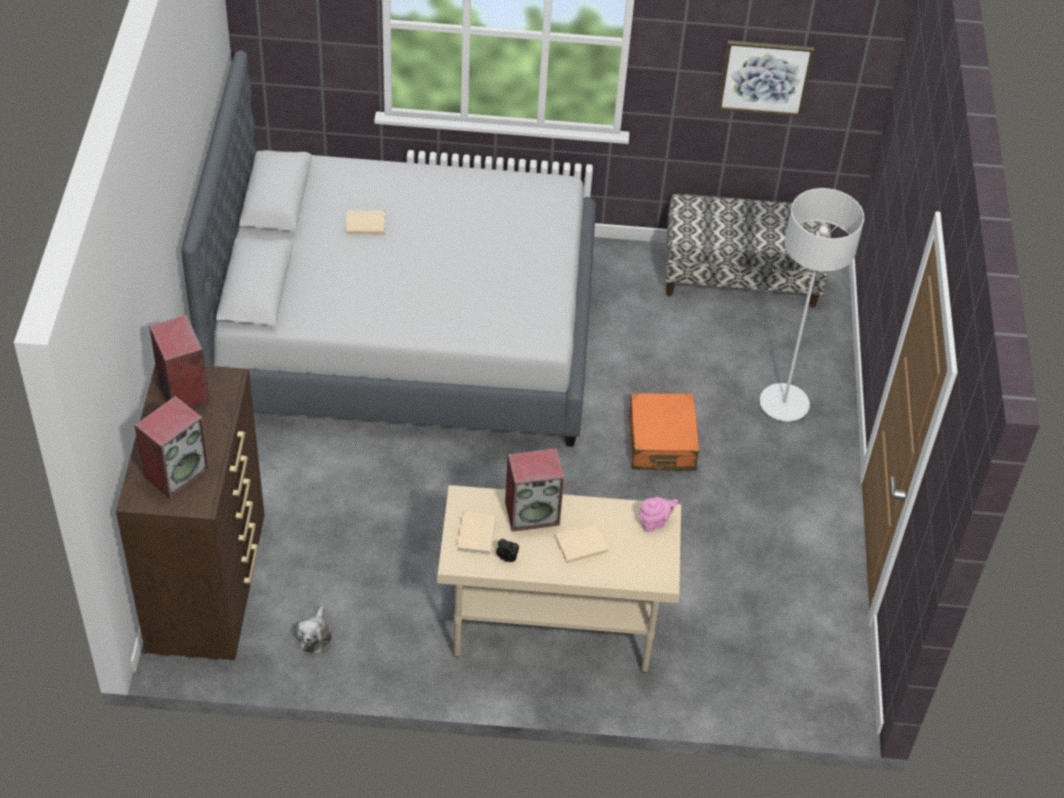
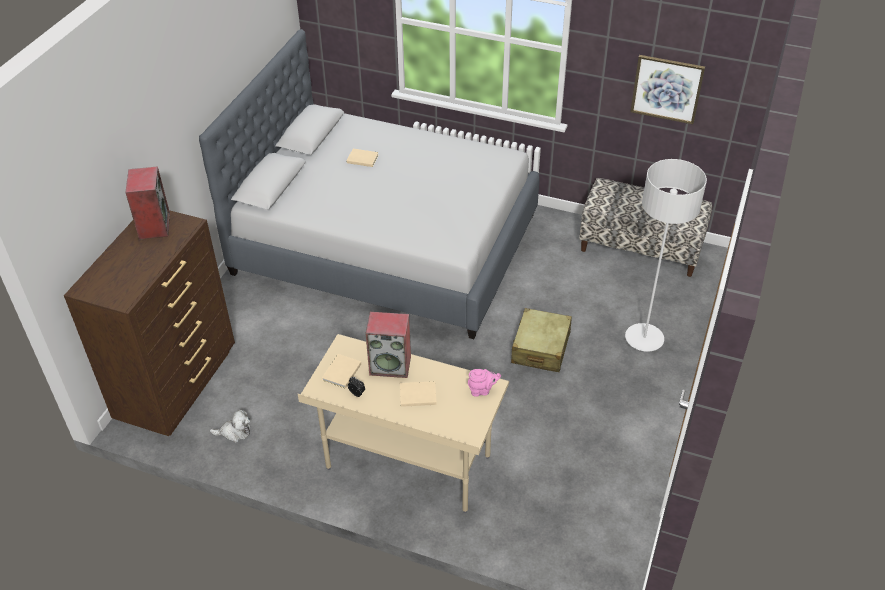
camera: 20 degrees right, 5 degrees down
speaker [134,396,210,499] -> none
plush toy [297,606,332,654] -> plush toy turned 120 degrees counterclockwise [210,410,250,443]
orange suitcase [628,393,700,471] -> beige suitcase [511,308,572,372]

